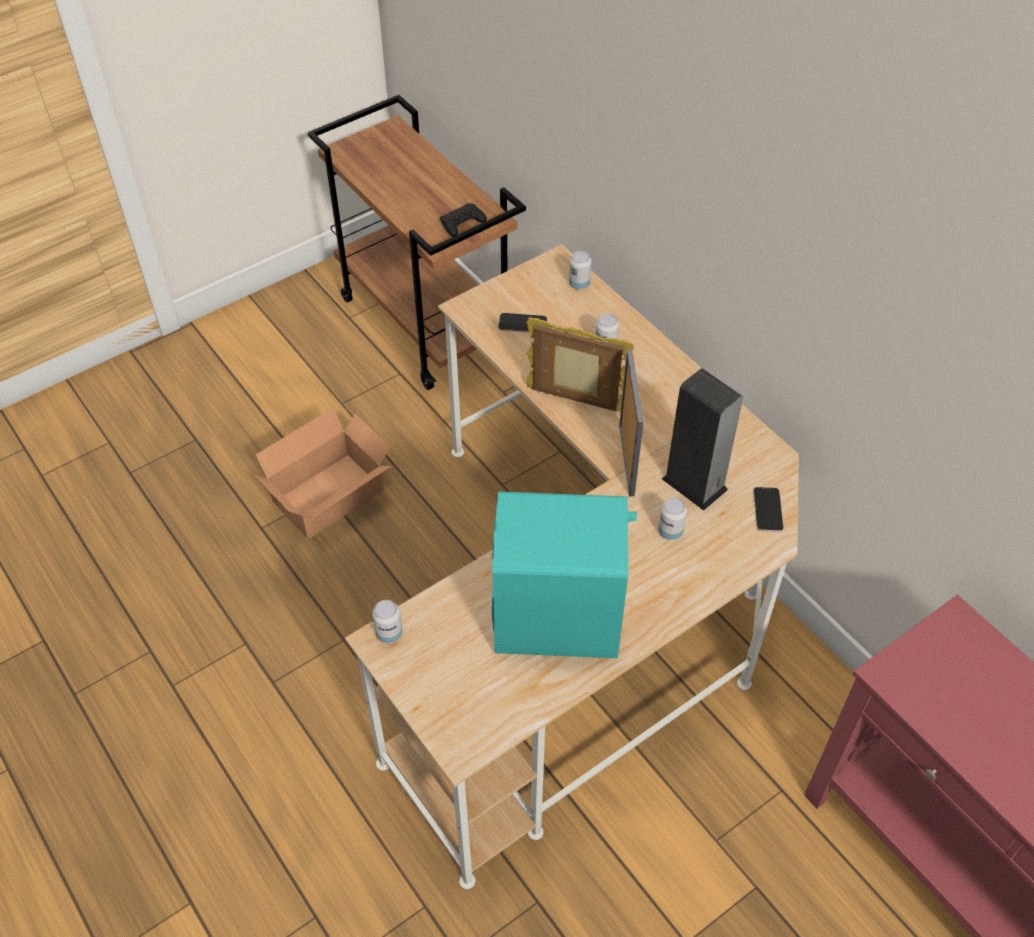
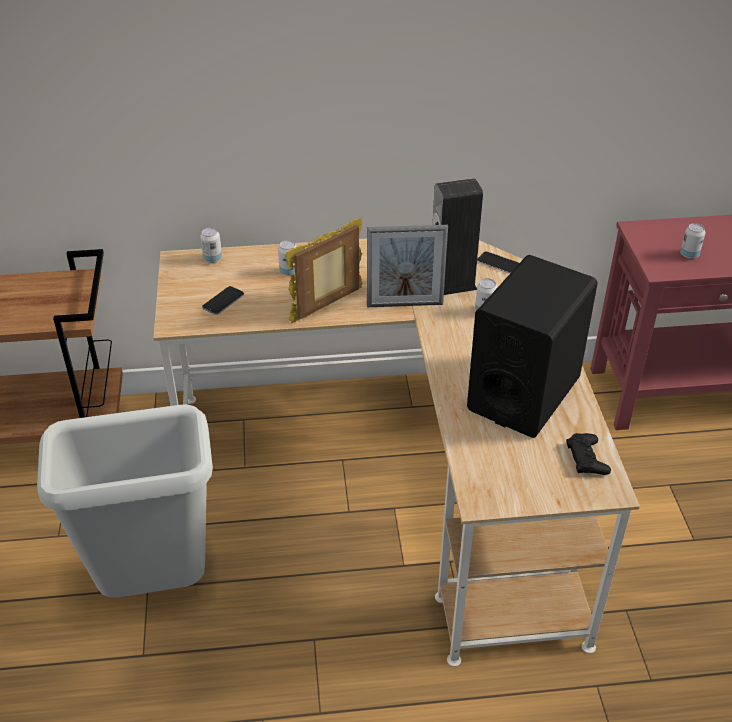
camera: 60 degrees left, 10 degrees down
cardboard box [254,407,392,539] -> grey trash can [37,404,213,598]
can [372,600,403,643] -> can moved to [680,223,705,259]
black game controller [440,203,487,237] -> black game controller moved to [566,433,611,475]
turquoise speaker [492,491,637,658] -> black speaker [467,255,598,438]
picture frame [619,350,644,497] -> picture frame turned 150 degrees clockwise [367,225,448,307]

